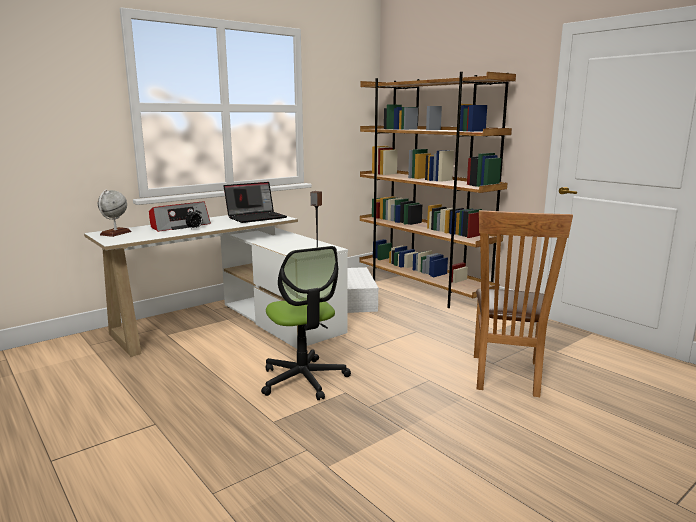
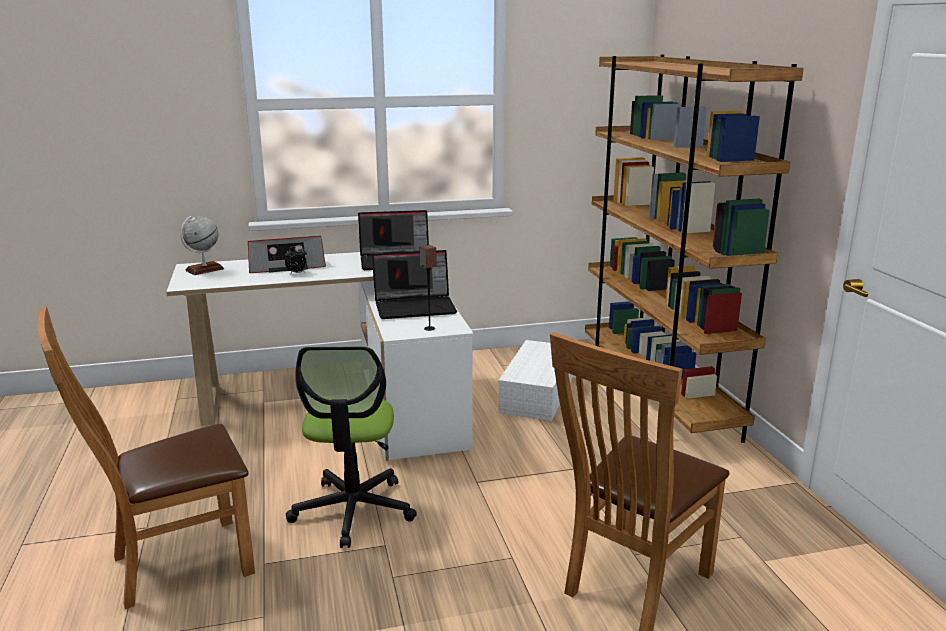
camera: 25 degrees right, 5 degrees up
none -> brown chair [37,307,255,609]
none -> laptop [372,250,457,319]

